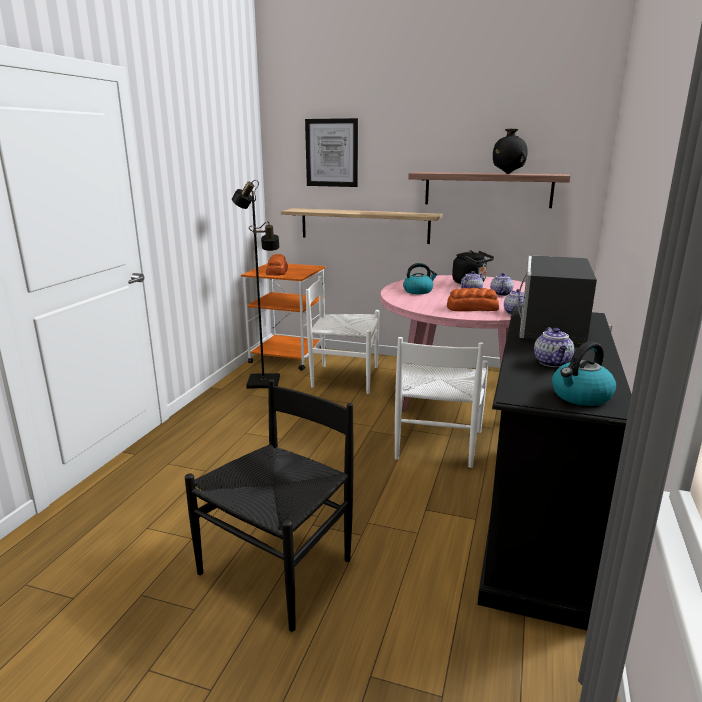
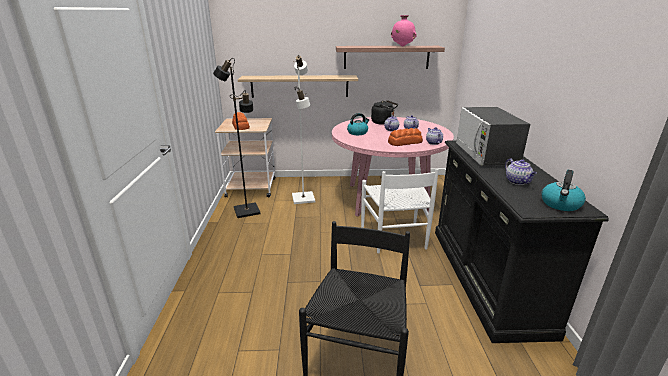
camera: 20 degrees left, 5 degrees up
orange cart [241,263,326,371] -> beige cart [215,118,276,197]
picture [305,118,358,187] -> none
white chair [306,276,379,394] -> white floor lamp [292,56,315,204]
black vase [493,129,528,174] -> pink vase [391,15,417,46]

